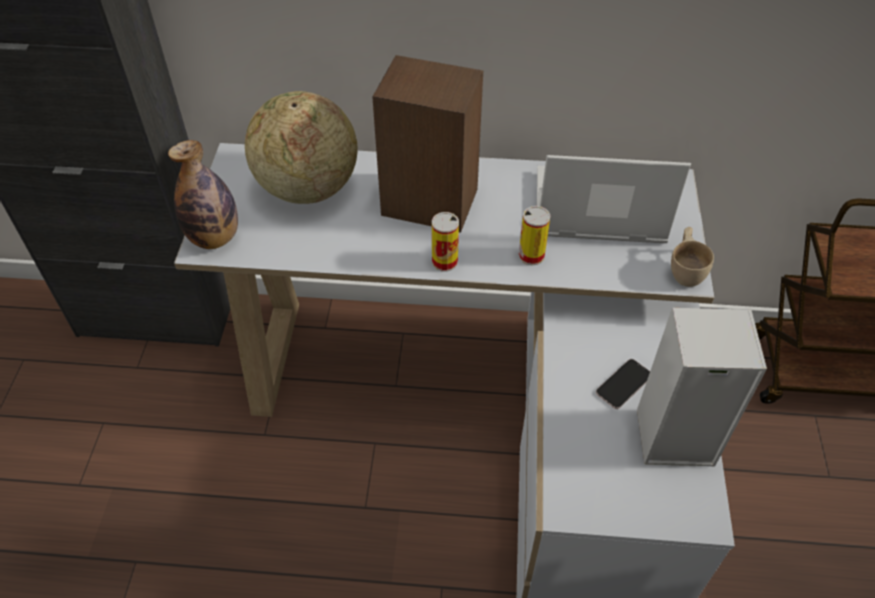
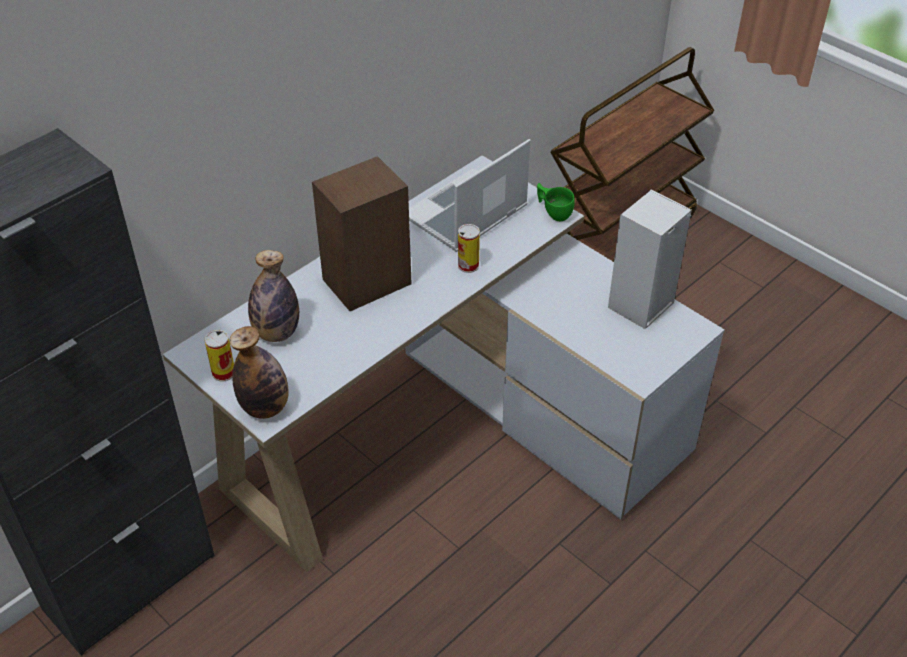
camera: 50 degrees left, 5 degrees down
globe [245,91,358,204] -> bottle [248,250,299,342]
can [432,212,459,272] -> can moved to [204,330,234,382]
phone [596,359,650,409] -> none
beige cup [671,227,714,287] -> green cup [537,183,575,221]

